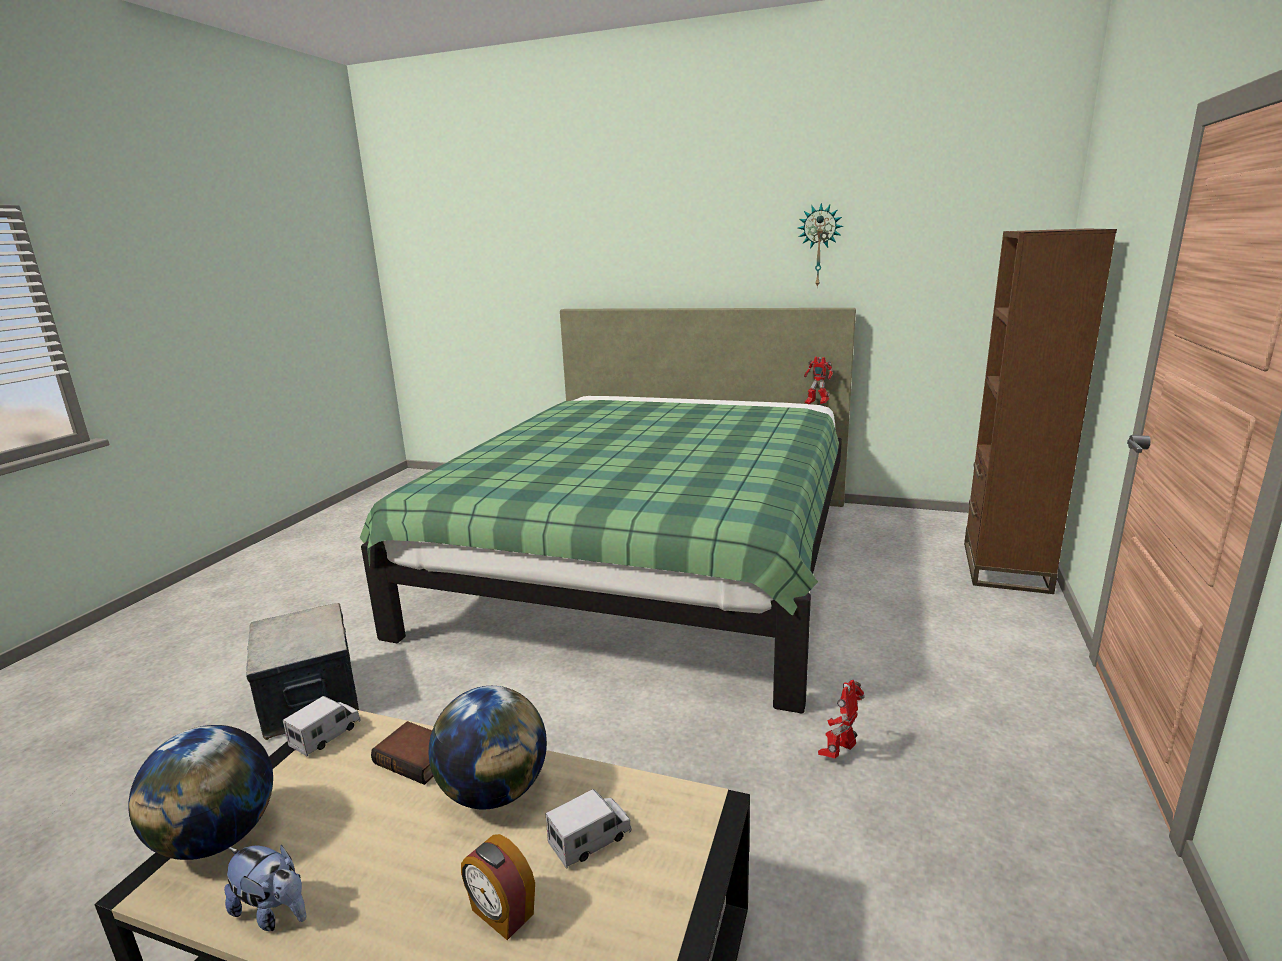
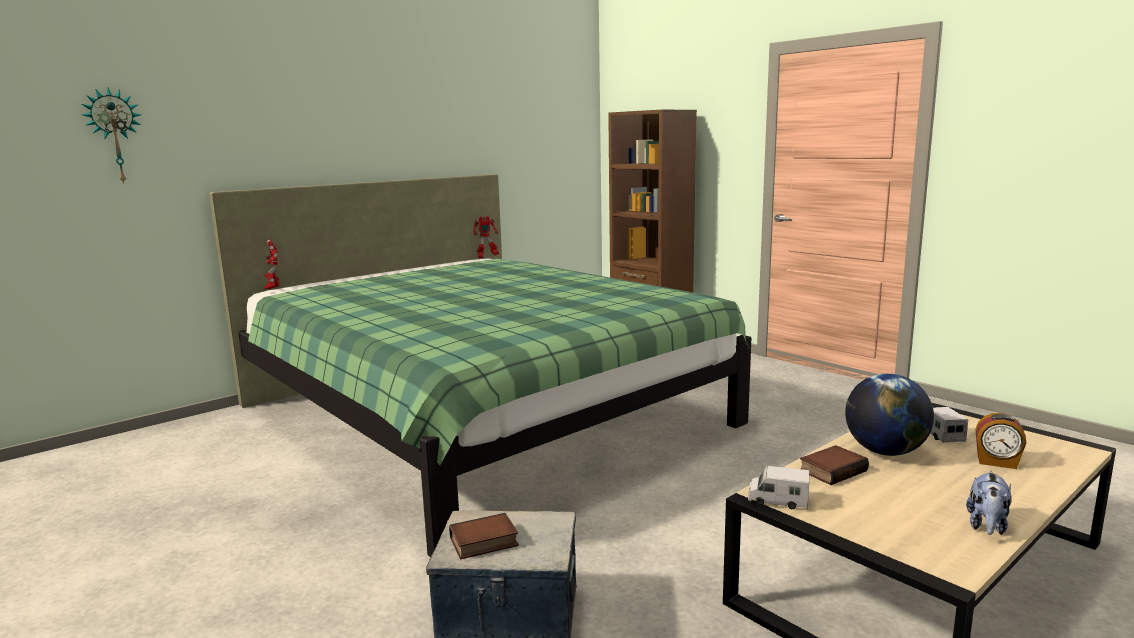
camera: 60 degrees left, 5 degrees down
globe [128,725,273,860] -> none
plush toy [224,845,306,931] -> plush toy turned 150 degrees clockwise [966,471,1012,535]
toy truck [283,696,361,757] -> toy truck turned 45 degrees counterclockwise [748,466,809,509]
alarm clock [461,834,535,940] -> alarm clock turned 45 degrees clockwise [975,413,1026,469]
wall clock [798,203,843,288] -> wall clock moved to [82,88,141,184]
toy robot [818,680,865,758] -> toy robot moved to [264,239,280,289]
none -> book [449,513,519,559]

